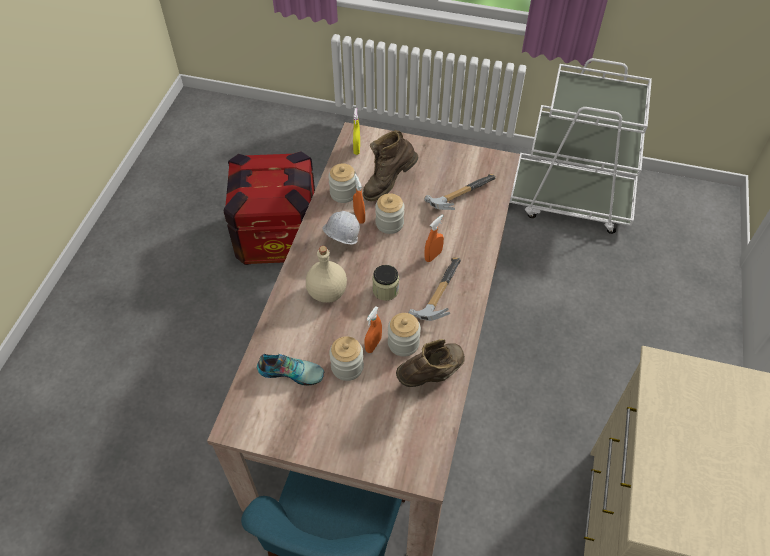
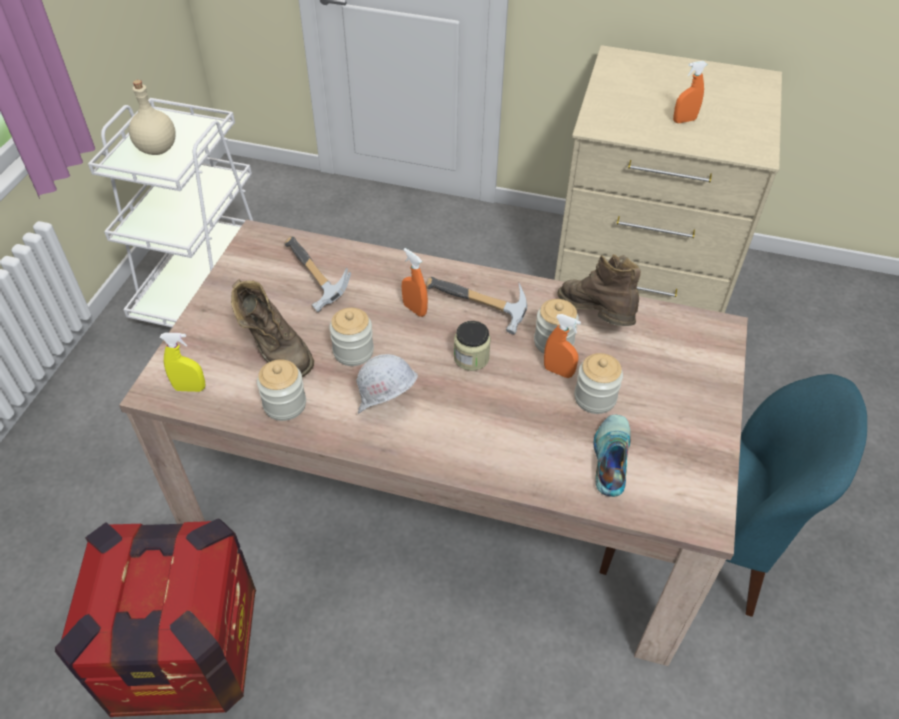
camera: 90 degrees left, 5 degrees down
beige bottle [306,246,347,303] -> beige bottle moved to [129,80,176,155]
orange spray bottle [353,174,365,224] -> orange spray bottle moved to [673,61,707,123]

